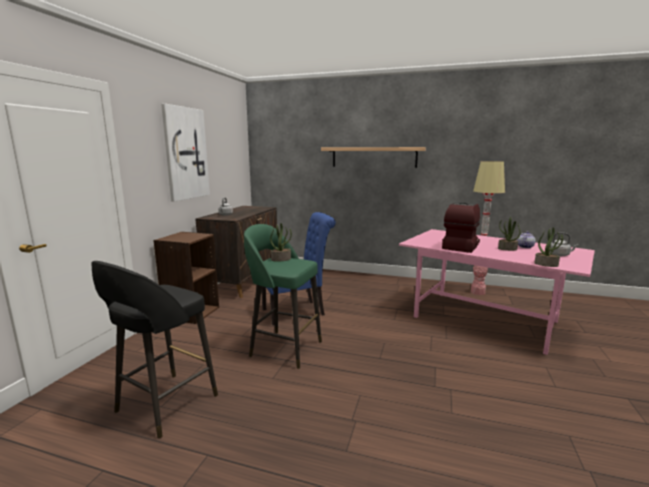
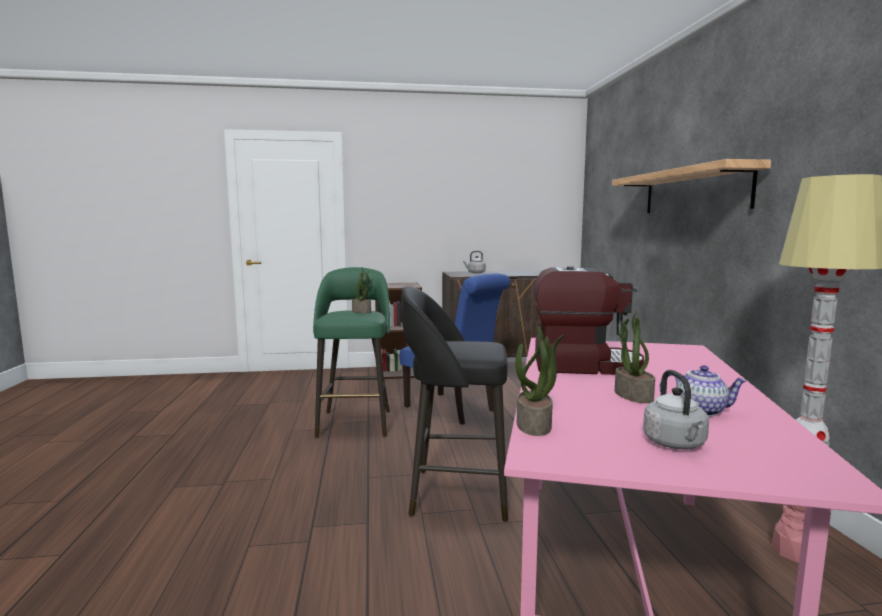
camera: 65 degrees right, 5 degrees down
black stool [91,261,218,439] -> black stool moved to [401,286,508,521]
picture [161,103,210,202] -> none

